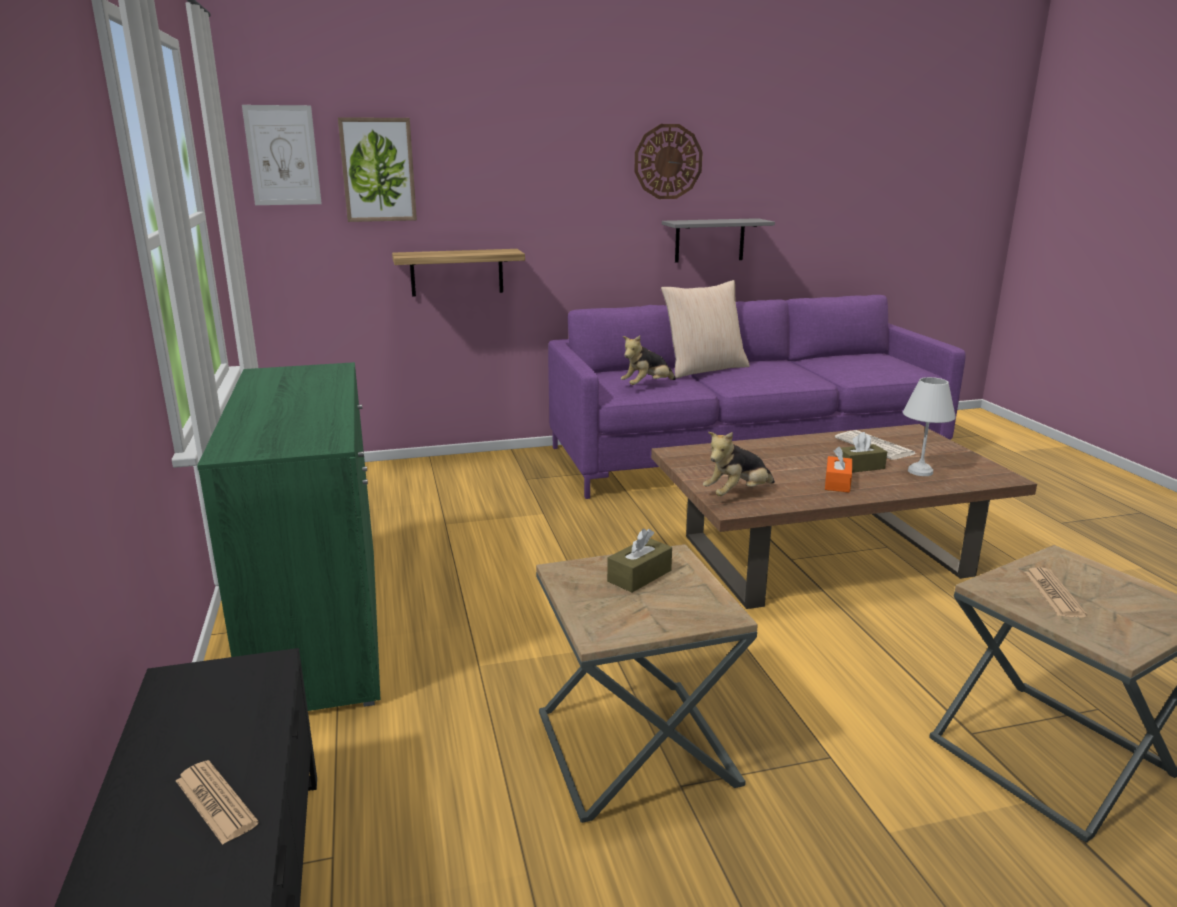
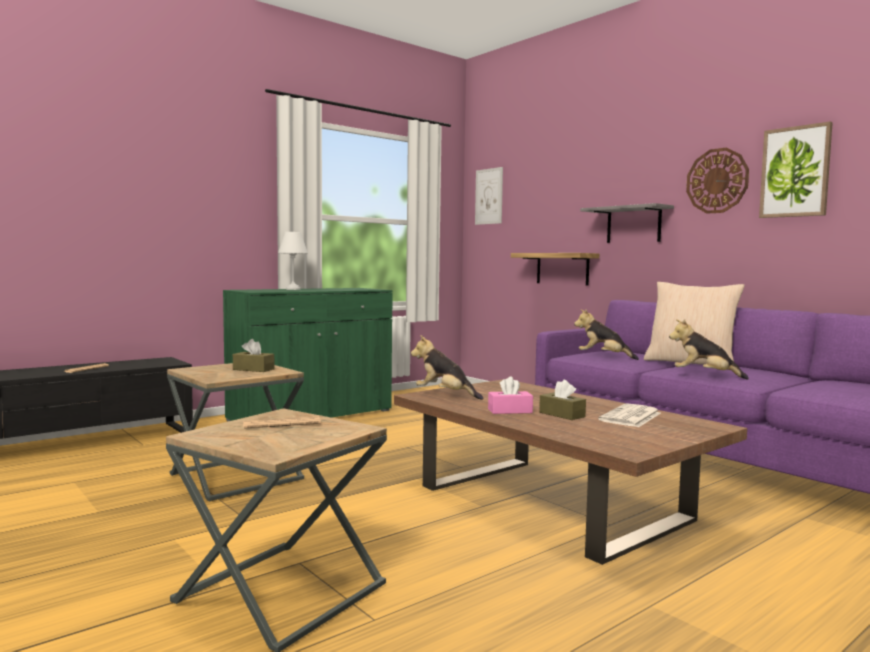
camera: 65 degrees right, 15 degrees down
picture [338,117,417,222] -> picture moved to [759,121,833,218]
grey shelf [662,218,775,263] -> grey shelf moved to [580,203,674,243]
orange tissue box [825,447,852,493] -> pink tissue box [488,376,533,414]
white table lamp [903,377,956,476] -> white table lamp moved to [278,232,308,290]
none -> plush toy [669,319,749,380]

